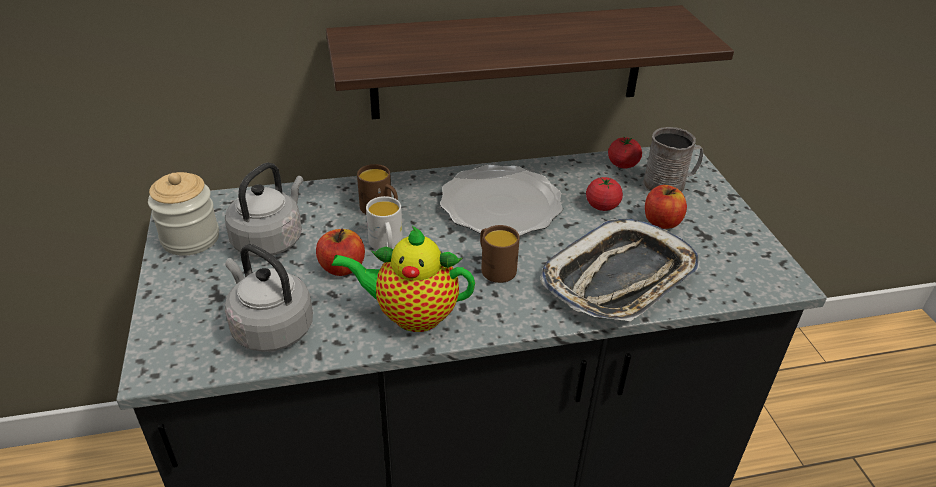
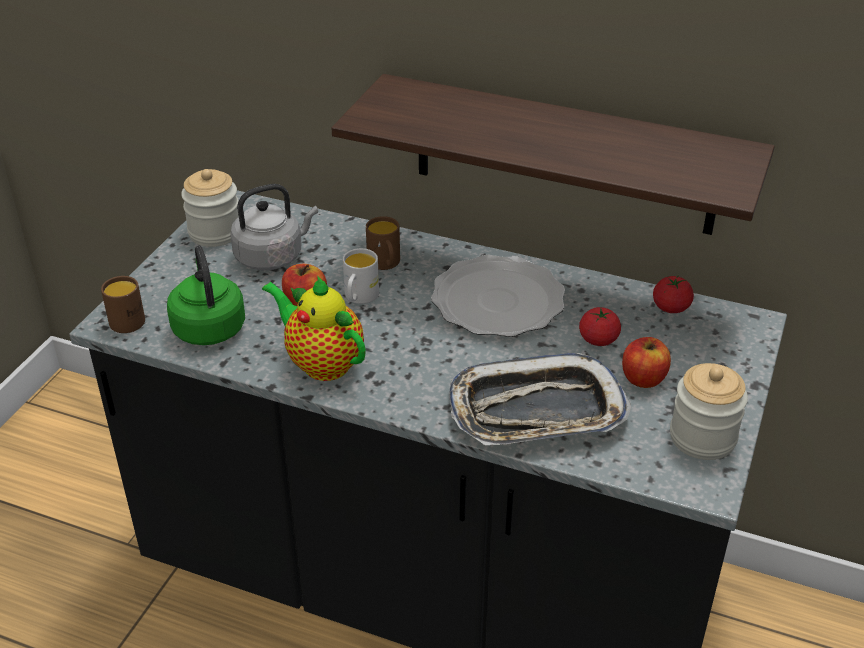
camera: 35 degrees right, 0 degrees up
grey kettle [225,244,313,352] -> green kettle [167,246,245,345]
brown mug [480,225,520,283] -> brown mug moved to [101,276,145,333]
grey mug [643,127,703,192] -> none
none -> jar [670,363,748,460]

